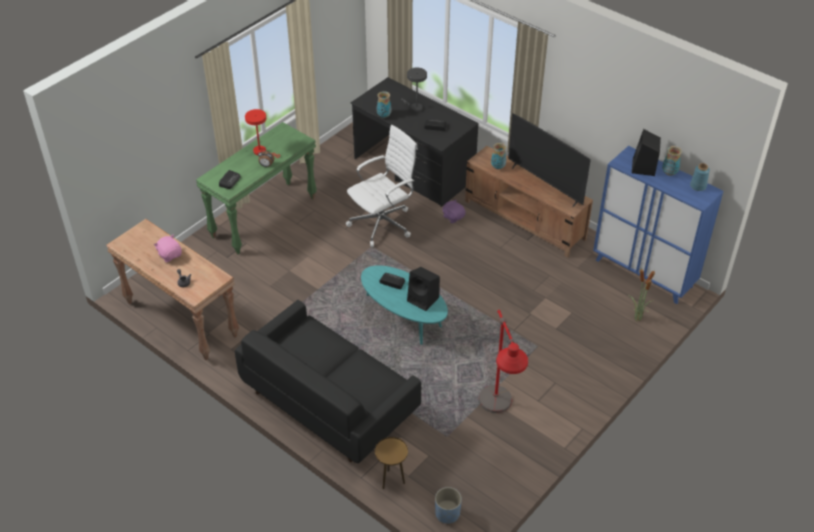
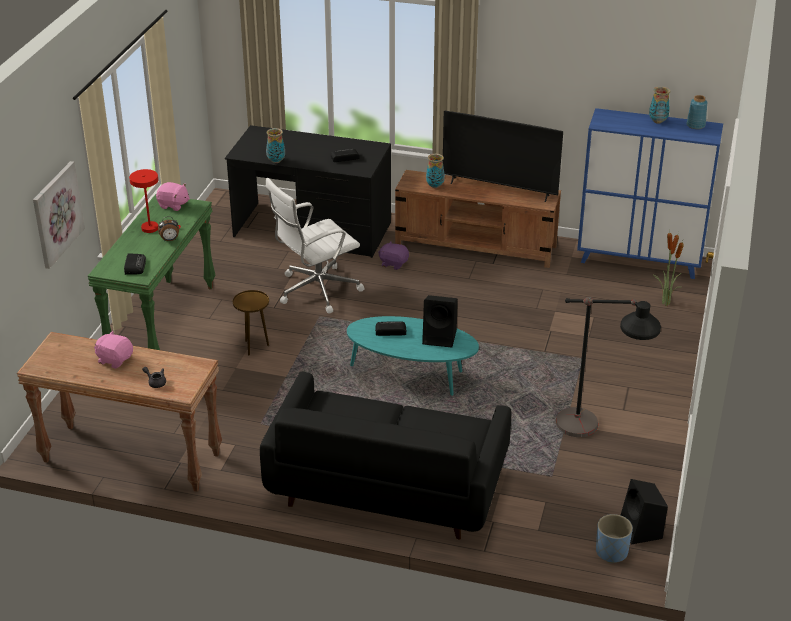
camera: 25 degrees left, 10 degrees down
white office chair [346,125,418,247] -> white office chair turned 150 degrees counterclockwise [266,178,365,314]
brown side table [375,437,408,489] -> brown side table moved to [233,290,269,356]
grey table lamp [401,68,427,113] -> none
red floor lamp [479,310,528,413] -> black floor lamp [556,297,661,437]
black speaker [632,129,661,176] -> black speaker moved to [621,479,668,544]
none -> picture [33,161,85,269]
none -> pink plush toy [156,182,190,211]

